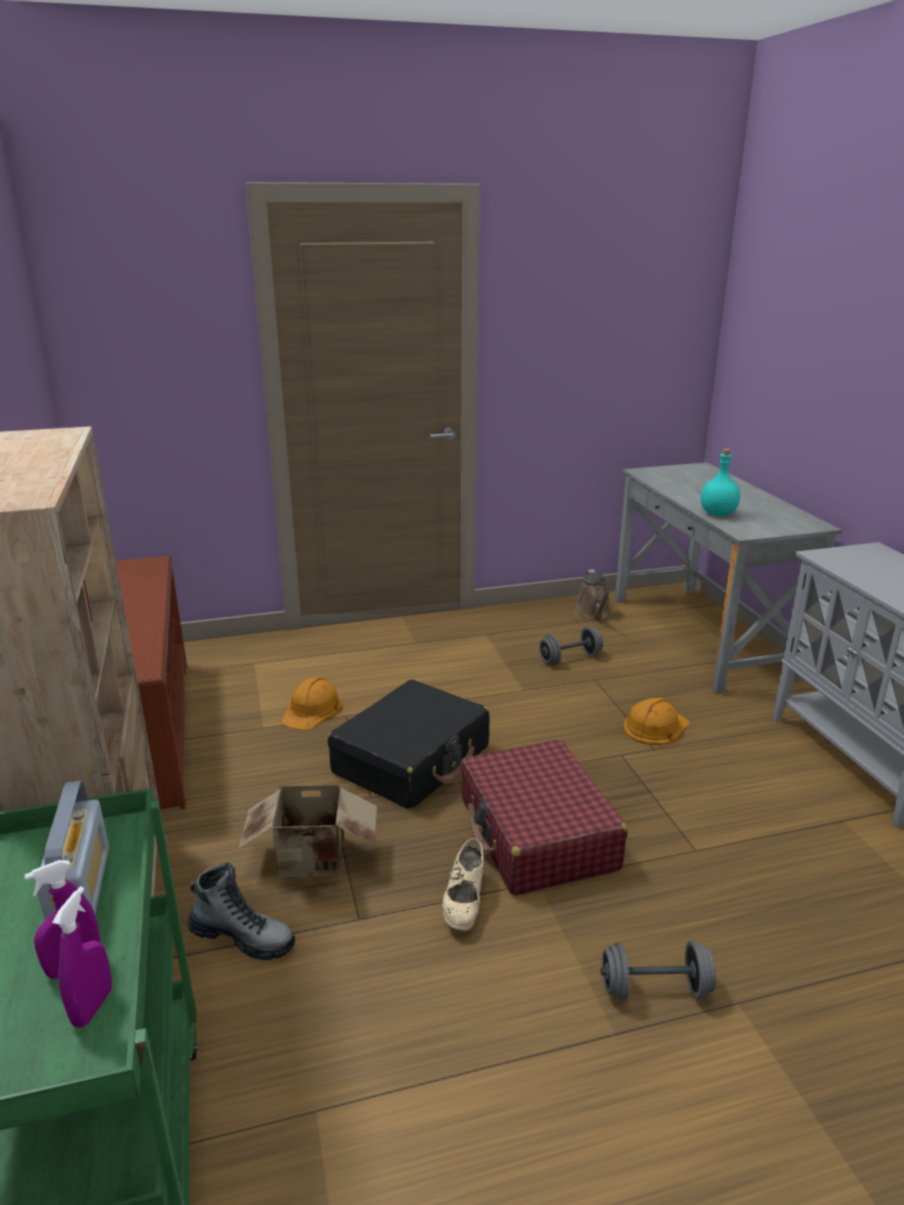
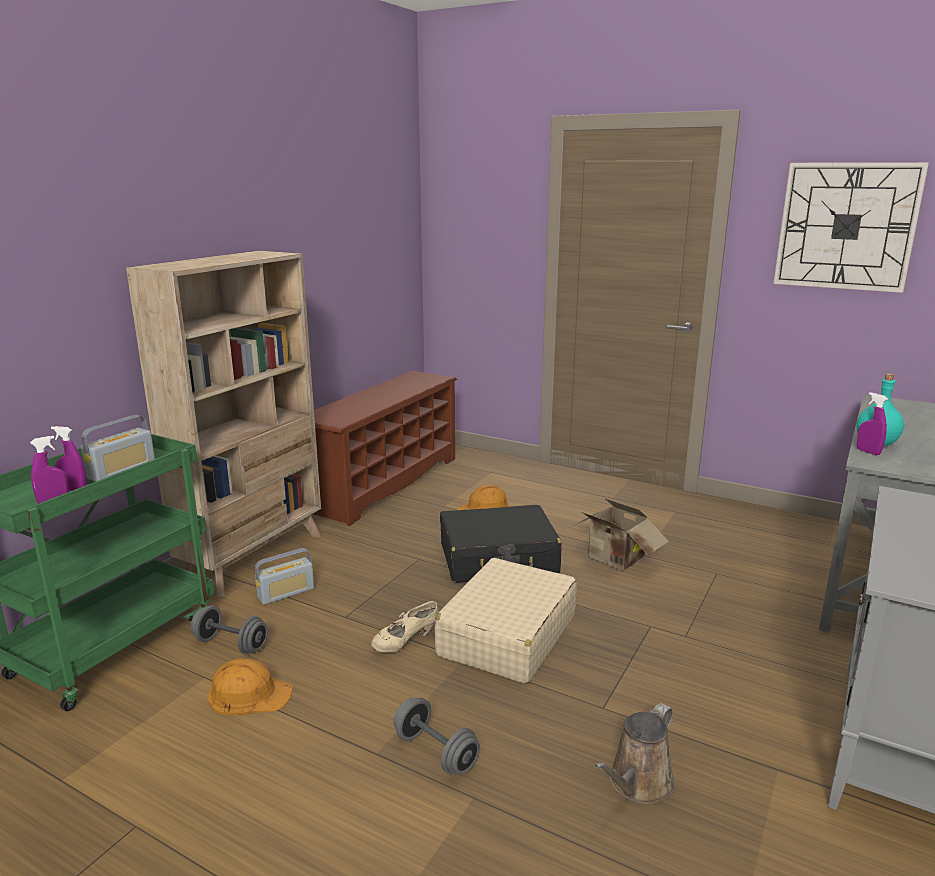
camera: 45 degrees right, 5 degrees down
boot [187,862,295,960] -> radio [255,548,314,605]
cardboard box [238,785,377,878] -> cardboard box moved to [571,498,669,571]
red suitcase [460,740,627,896] -> beige suitcase [435,558,577,684]
grey dumbbell [539,626,603,665] -> grey dumbbell moved to [191,605,268,654]
brown watering can [574,569,612,622] -> brown watering can moved to [594,703,675,804]
orange hard hat [624,697,689,745] -> orange hard hat moved to [208,658,293,715]
none -> wall clock [773,162,929,293]
none -> purple spray bottle [857,392,888,455]

